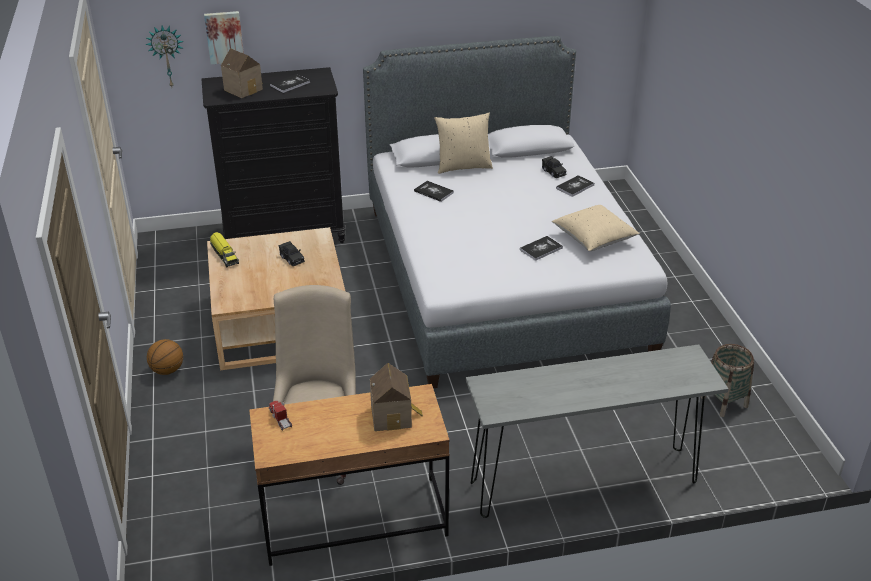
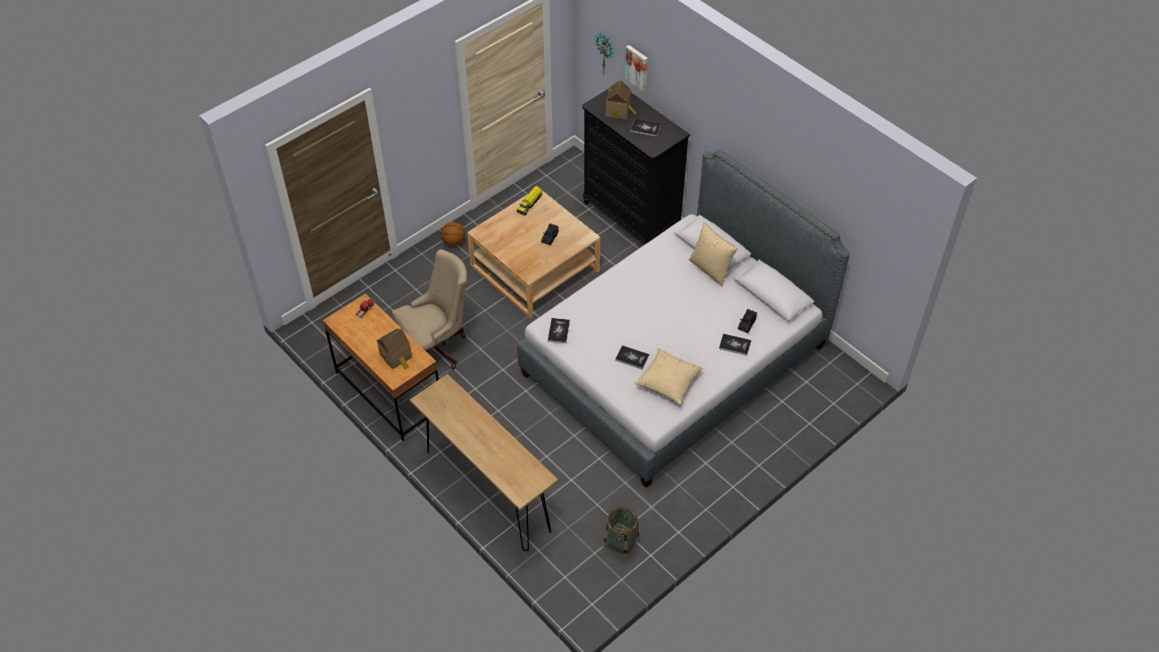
camera: 60 degrees right, 15 degrees up
book [414,181,454,202] -> book moved to [548,318,570,343]
grey console table [466,344,728,518] -> brown console table [410,374,558,551]

